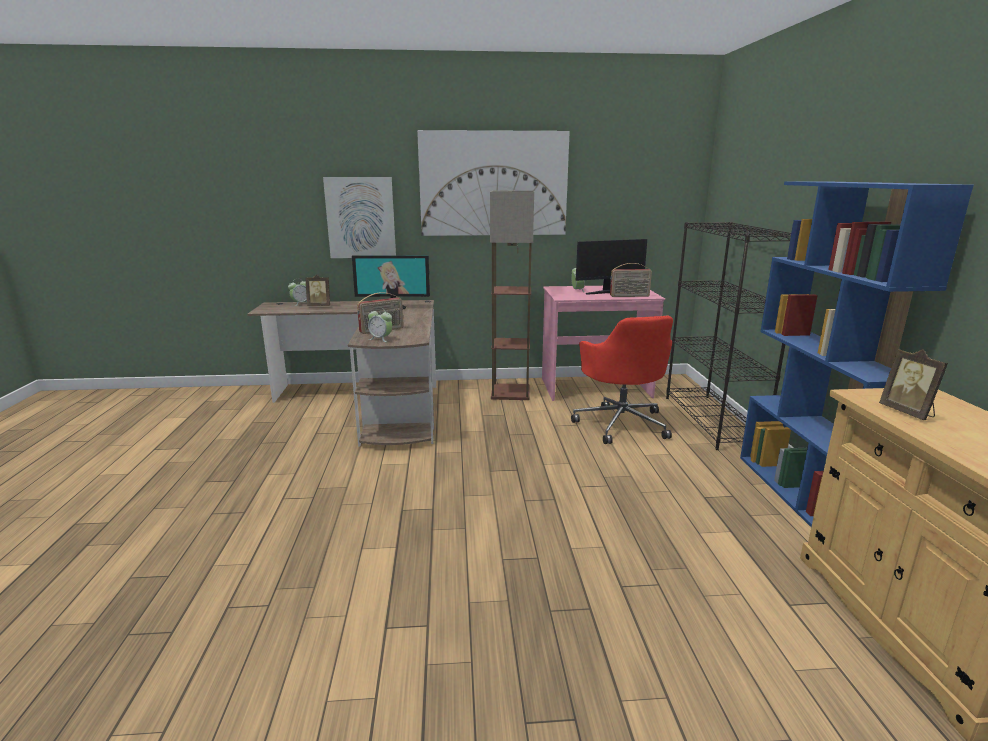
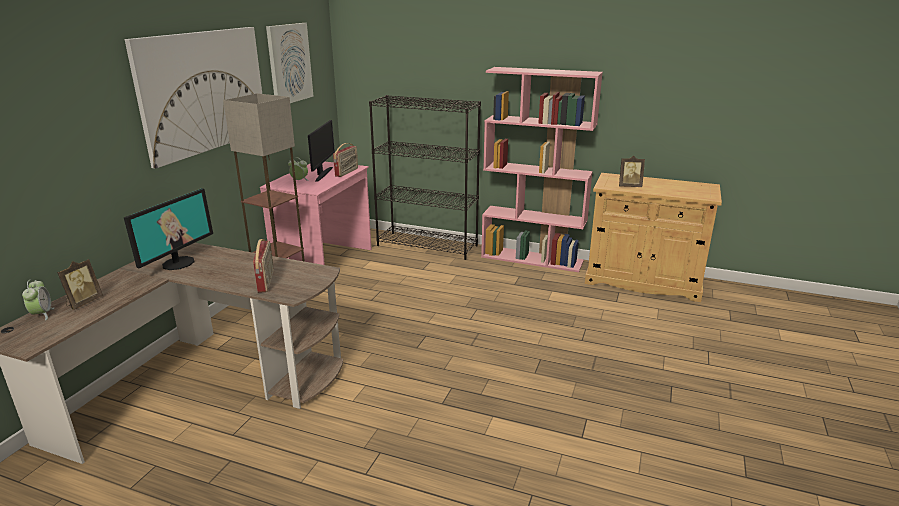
camera: 65 degrees left, 5 degrees up
picture [323,177,396,258] -> picture moved to [266,23,314,103]
alarm clock [368,307,392,342] -> none
red office chair [571,316,673,444] -> none
blue bookcase [740,181,974,527] -> pink bookcase [481,67,603,272]

